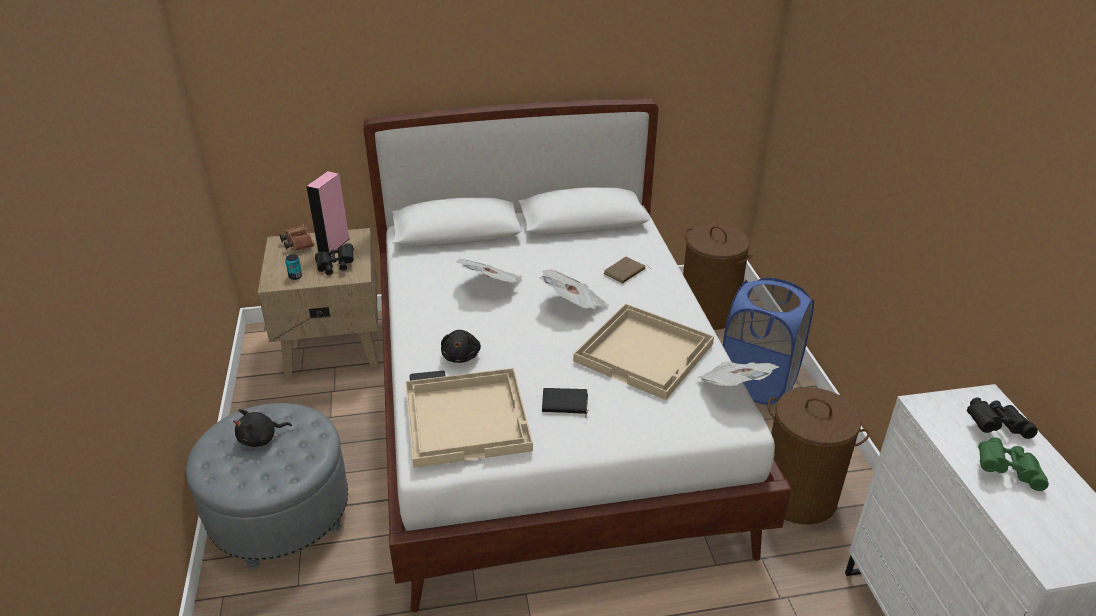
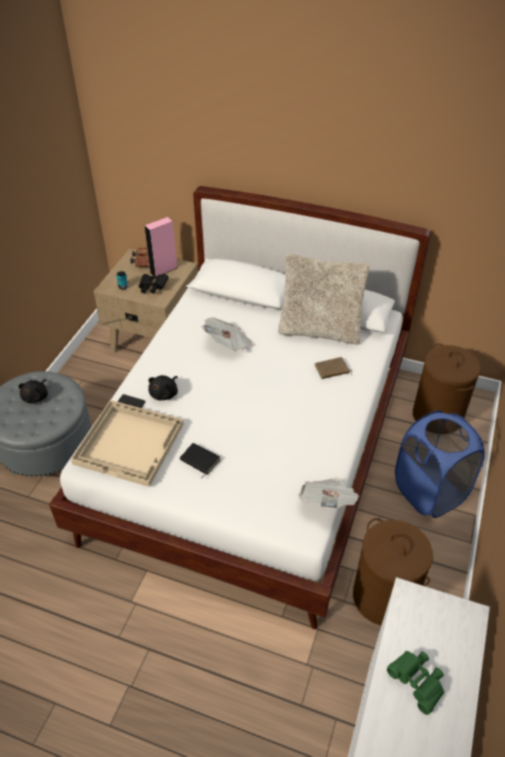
camera: 30 degrees right, 10 degrees up
black plush toy [233,409,292,447] -> black plush toy turned 75 degrees counterclockwise [18,379,48,403]
newspaper [539,270,609,309] -> none
beige tray [573,303,714,400] -> none
black binoculars [967,397,1038,439] -> none
none -> beige pillow [278,253,370,344]

